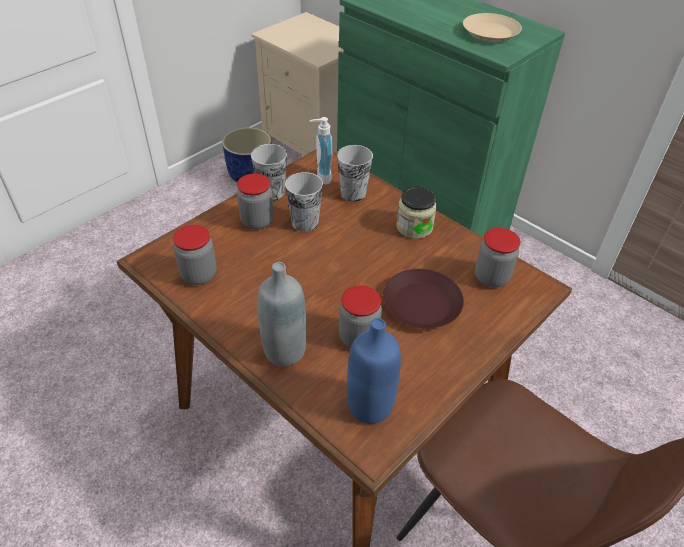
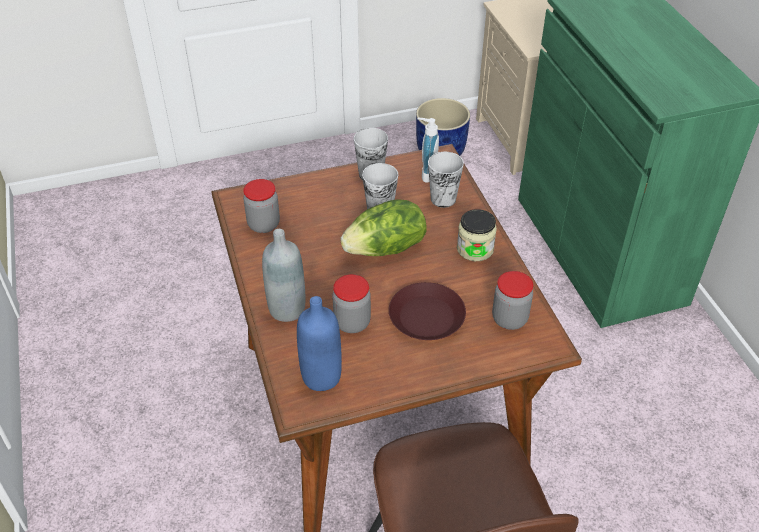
camera: 30 degrees right, 0 degrees up
jar [237,173,274,230] -> none
beige plate [463,13,522,42] -> none
none -> lettuce [340,199,427,256]

